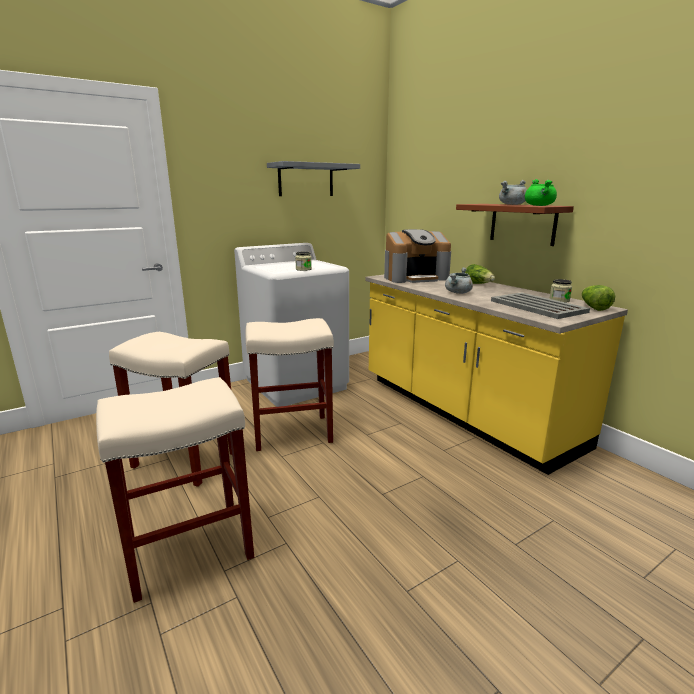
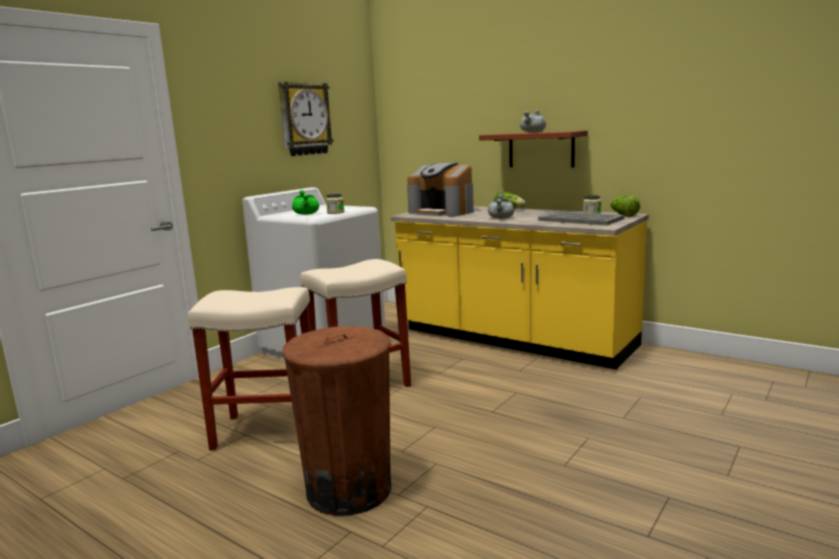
camera: 20 degrees left, 5 degrees down
beige stool [96,377,254,603] -> brown trash can [282,326,391,516]
grey shelf [267,161,360,196] -> wall clock [278,82,334,156]
coffee machine [384,229,451,283] -> coffee machine turned 75 degrees clockwise [407,163,474,216]
green cooking pot [525,179,557,206] -> green cooking pot moved to [292,190,319,215]

